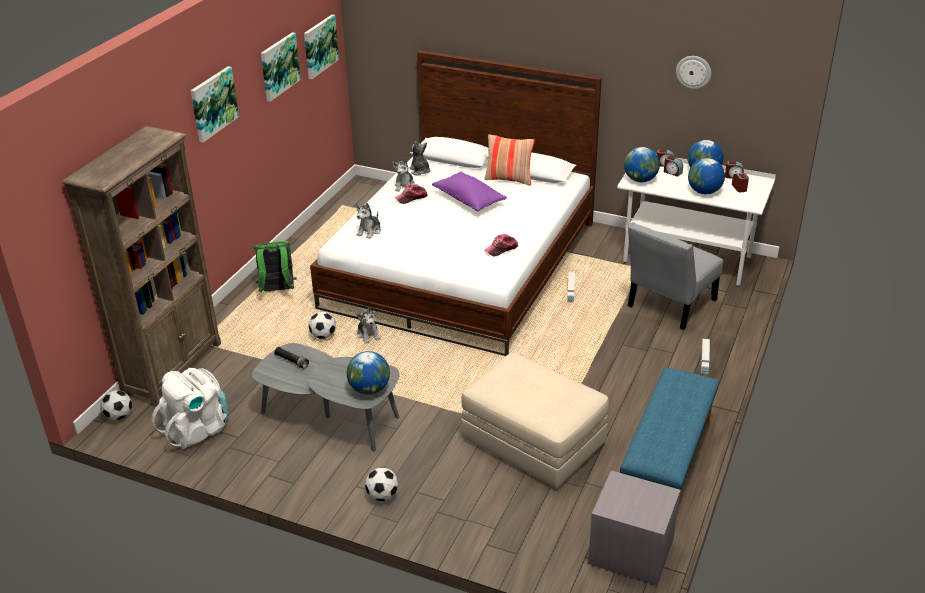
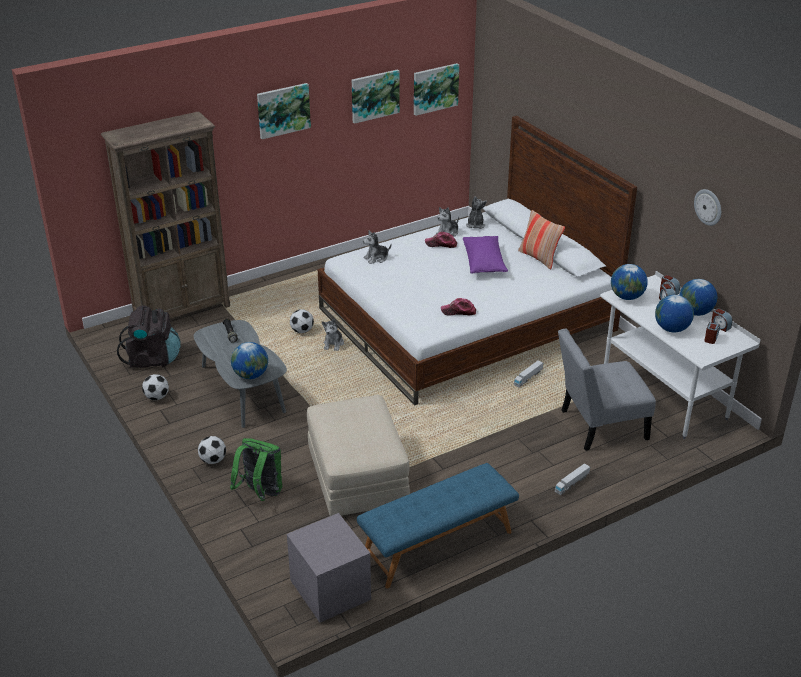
camera: 35 degrees right, 0 degrees up
football [101,390,132,420] -> football moved to [142,374,169,400]
white backpack [151,368,229,449] -> black backpack [117,305,181,368]
green backpack [254,241,297,292] -> green backpack moved to [230,438,282,501]

